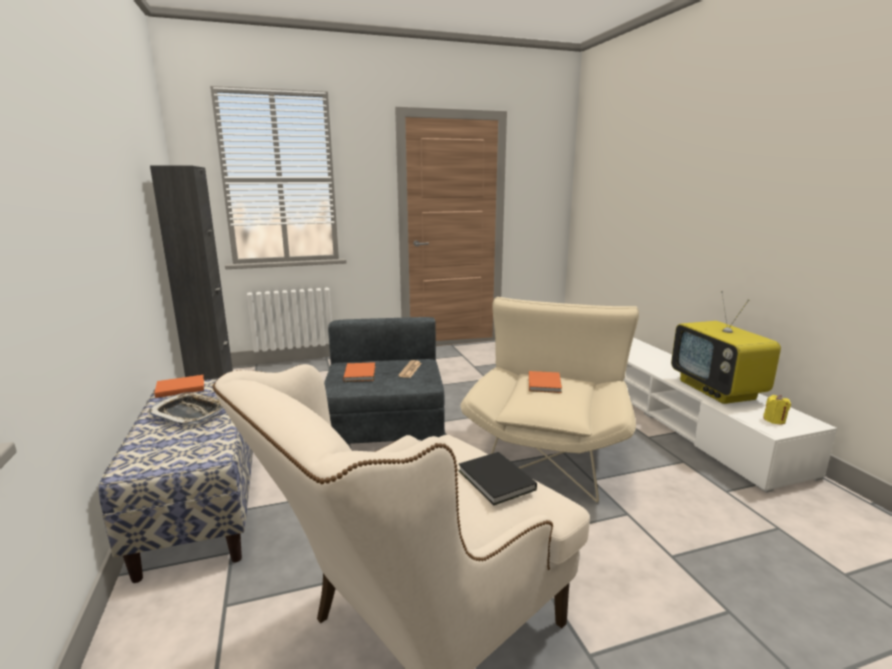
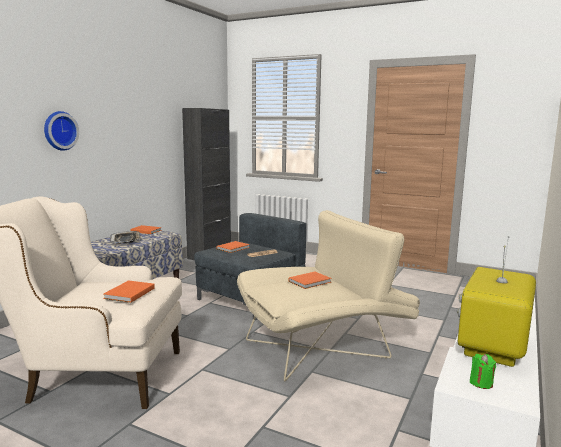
camera: 45 degrees right, 5 degrees down
black book [458,452,537,505] -> orange book [104,280,155,303]
yellow candle [763,395,791,424] -> green candle [470,354,496,389]
none -> wall clock [44,111,79,151]

